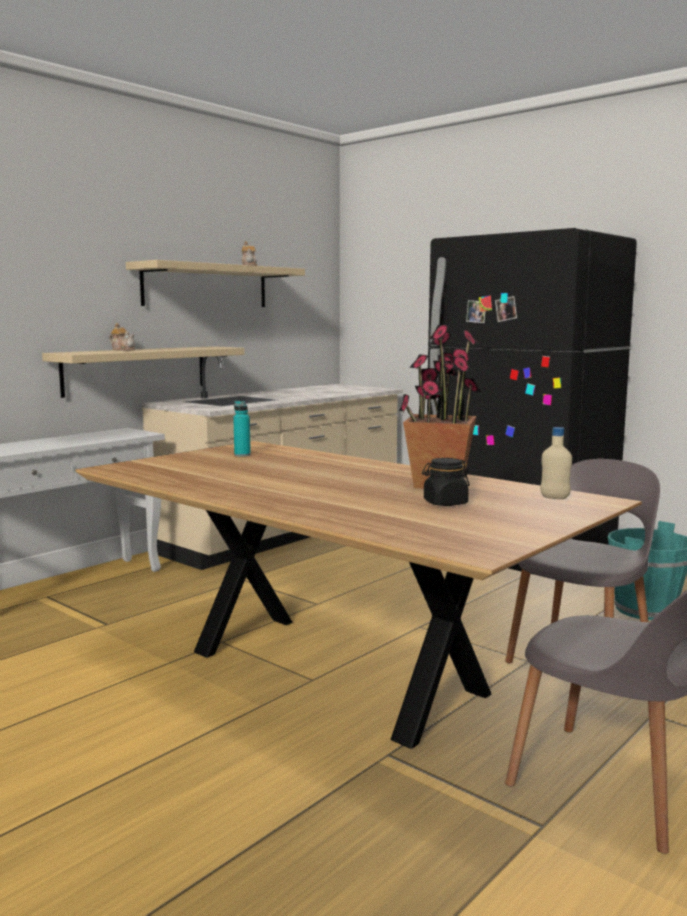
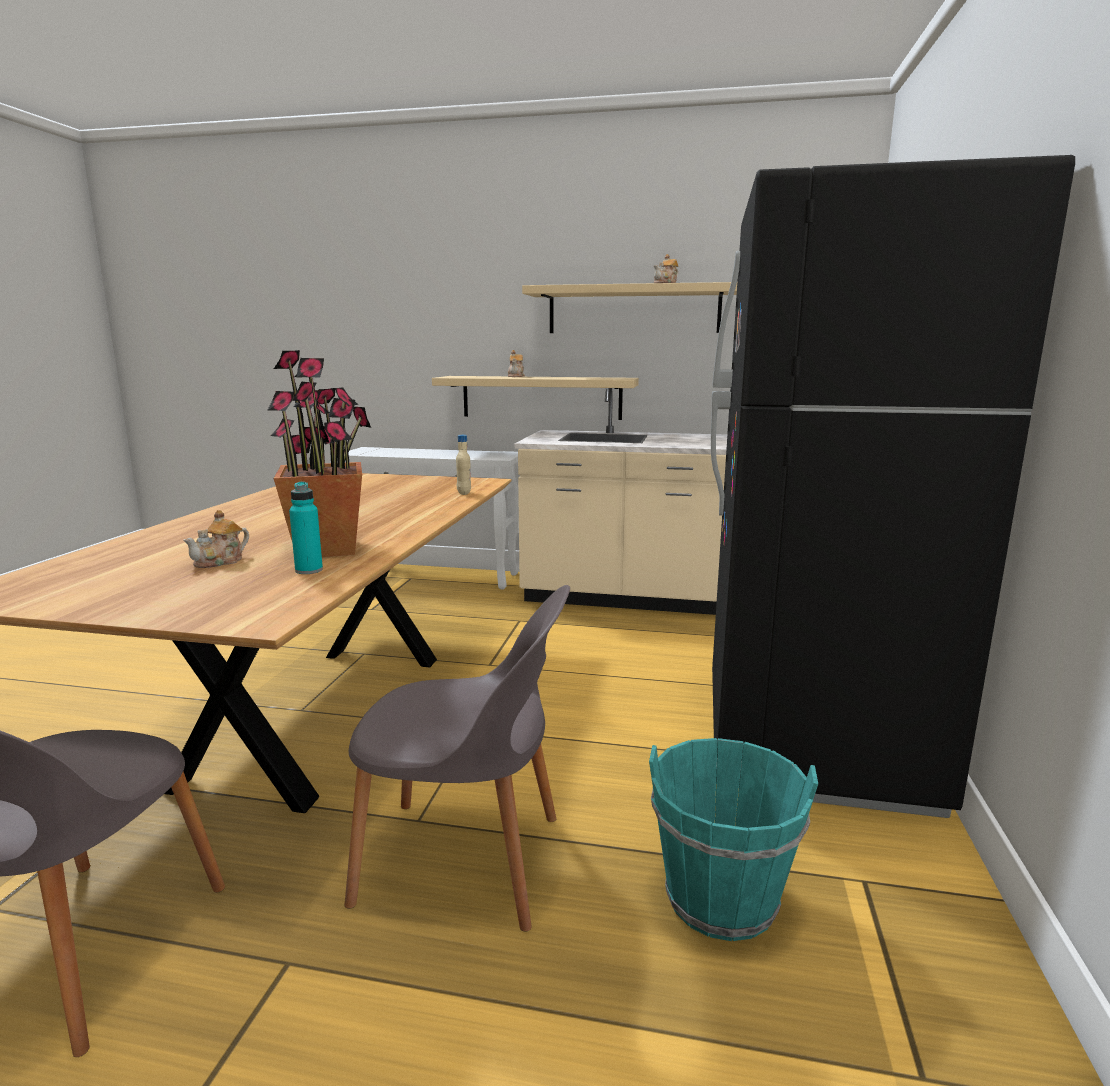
camera: 60 degrees right, 5 degrees up
turquoise bottle [233,401,251,457] -> turquoise bottle moved to [289,482,323,574]
black jar [422,458,470,506] -> teapot [183,510,249,568]
beige bottle [540,427,572,499] -> beige bottle moved to [456,435,471,495]

